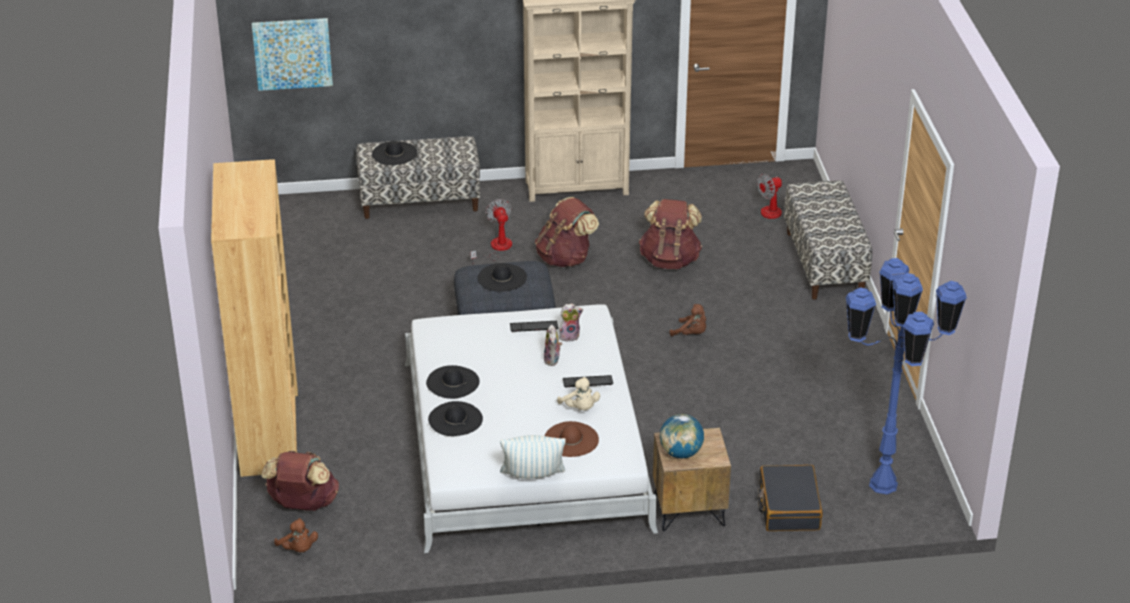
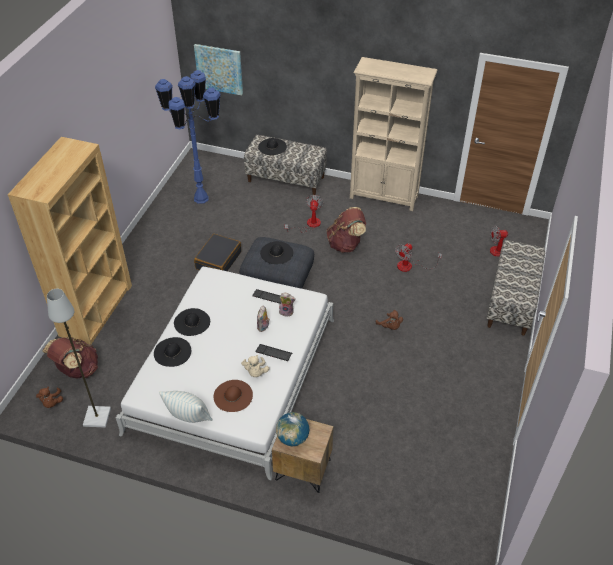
camera: 25 degrees right, 10 degrees up
brown backpack [639,199,702,269] -> fan [395,243,442,272]
black suitcase [759,465,823,531] -> black suitcase moved to [194,234,241,271]
blue floor lamp [846,258,967,494] -> blue floor lamp moved to [155,70,221,204]
none -> grey floor lamp [47,289,111,428]

